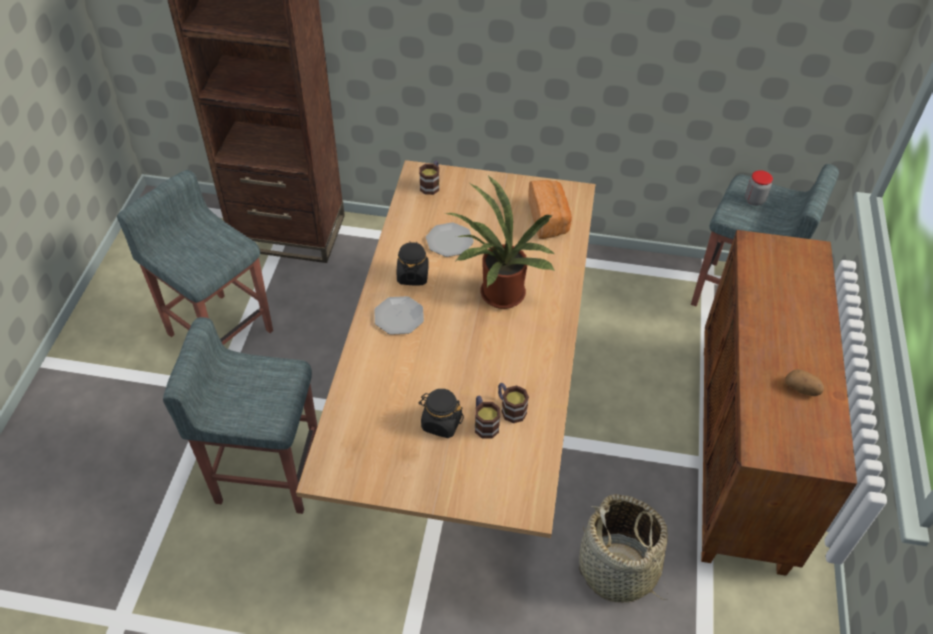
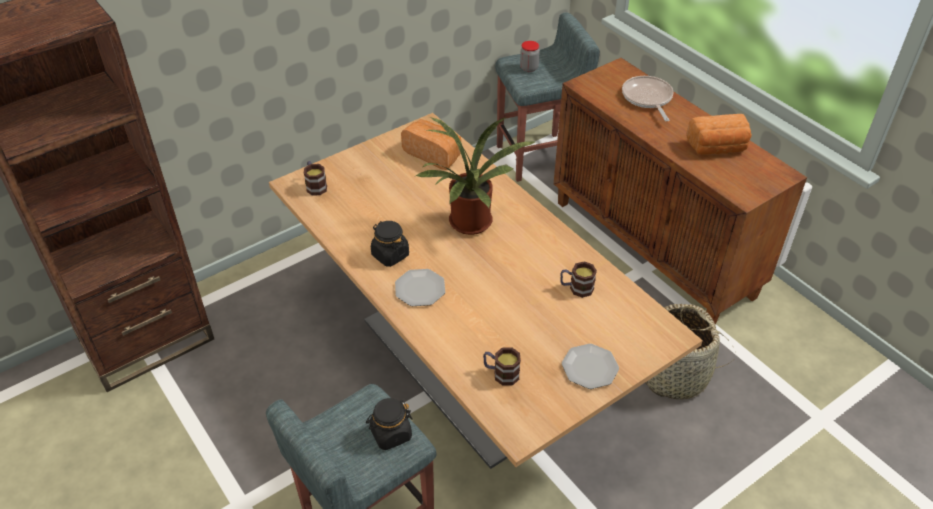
camera: 45 degrees left, 5 degrees down
grey stool [117,170,273,345] -> none
black jar [419,389,464,438] -> black jar moved to [366,398,413,450]
plate [426,222,474,257] -> plate moved to [562,344,619,389]
mug [475,396,500,439] -> mug moved to [483,347,521,386]
potato [785,369,824,396] -> bread [686,114,752,155]
none -> frying pan [622,76,674,121]

